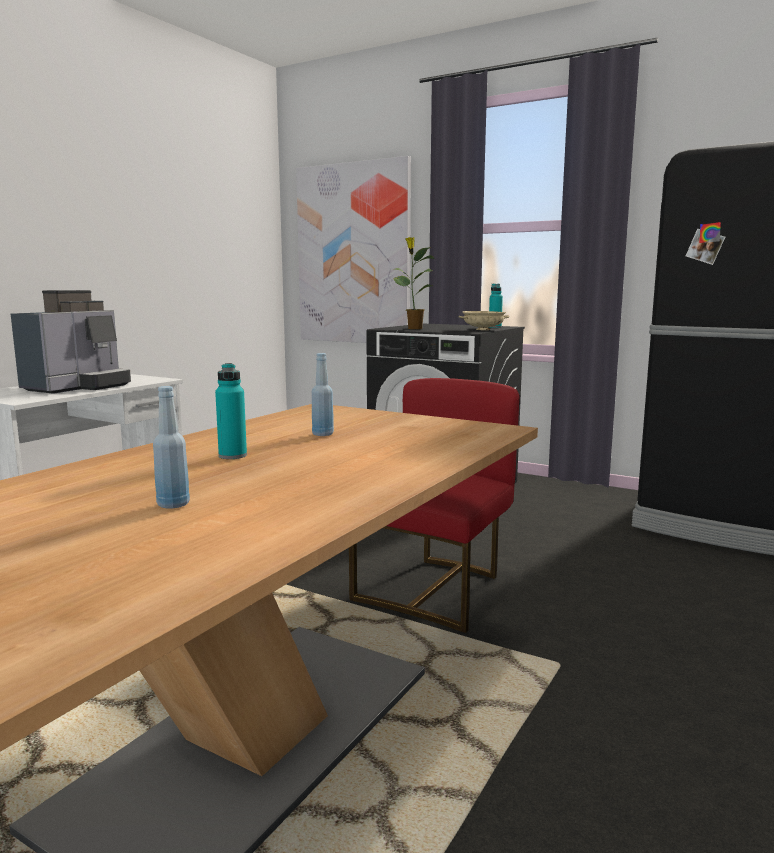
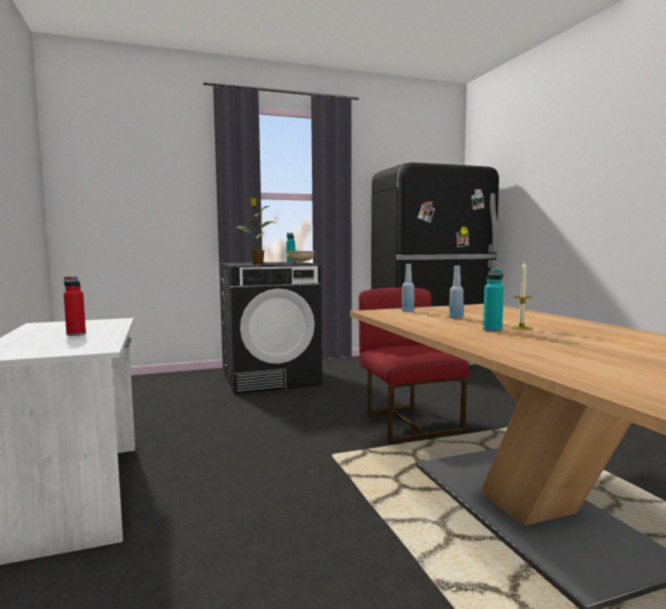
camera: 50 degrees left, 5 degrees down
coffee machine [11,290,131,394] -> red bottle [64,276,86,336]
blue bottle [153,386,190,508] -> blue bottle moved to [402,264,414,312]
picture [296,156,411,343] -> none
none -> candle [511,262,533,330]

